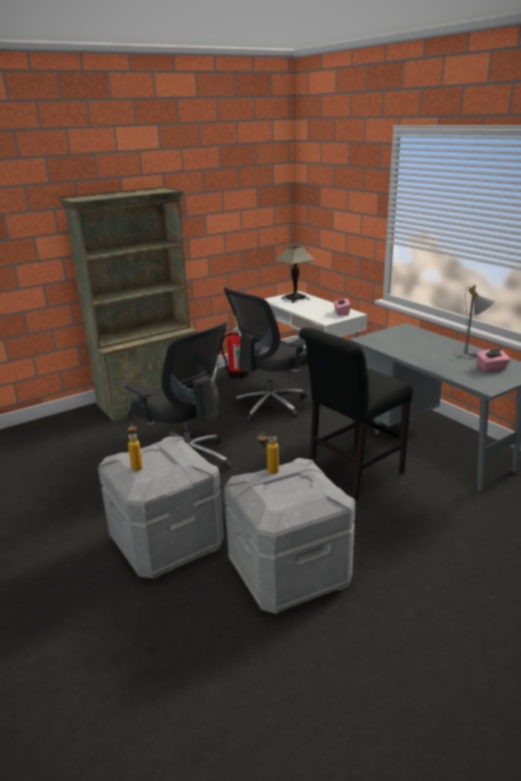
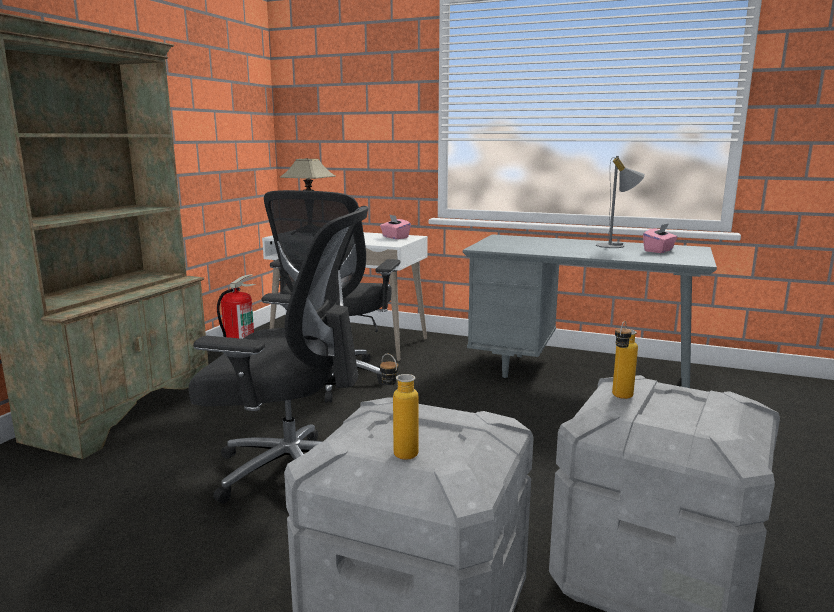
camera: 35 degrees left, 10 degrees down
black stool [299,327,413,500] -> none

